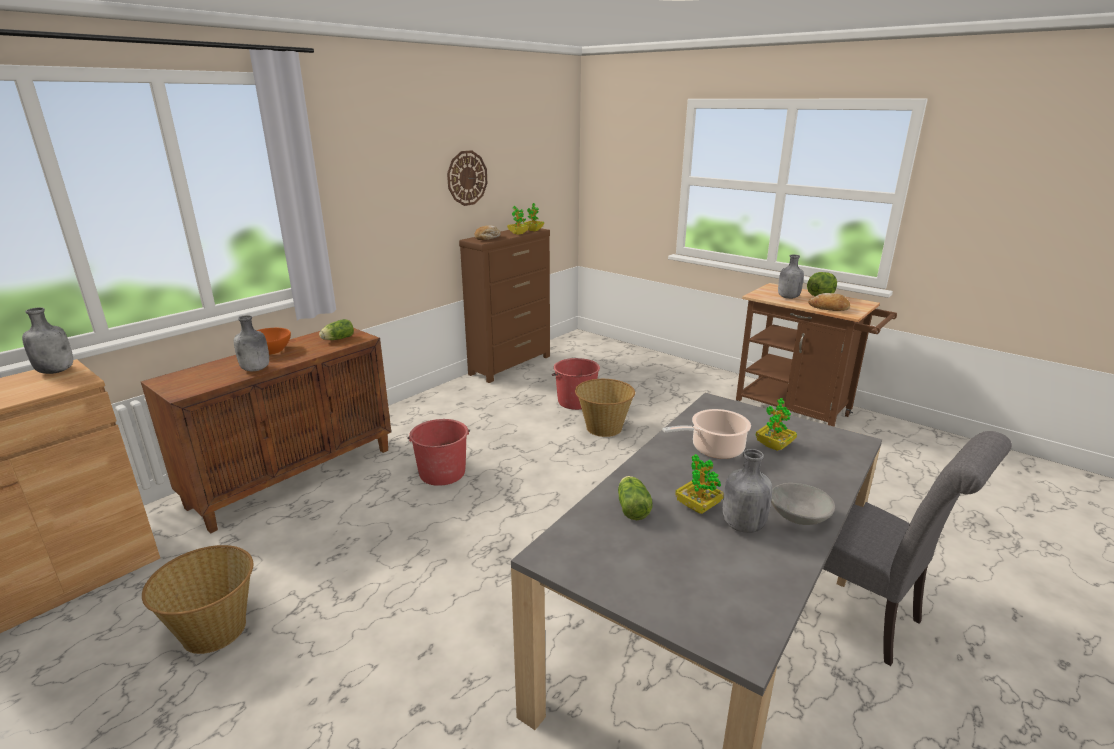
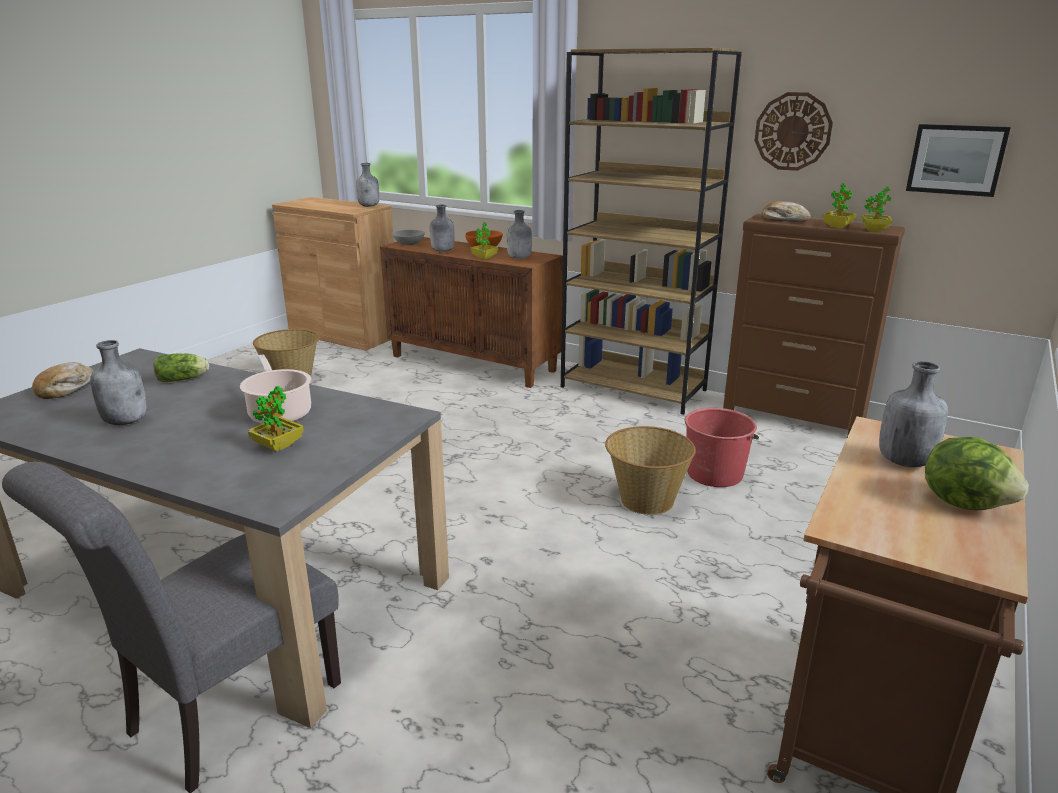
camera: 80 degrees right, 0 degrees up
lettuce [319,319,354,340] -> grey bottle [507,210,532,259]
red bucket [408,419,470,486] -> none
potted plant [675,454,724,514] -> potted plant moved to [470,222,498,259]
grey bowl [771,483,835,525] -> grey bowl moved to [392,230,425,245]
bread [808,293,850,311] -> bread moved to [32,362,94,399]
none -> brown bookcase [561,48,742,415]
none -> picture [906,124,1011,197]

